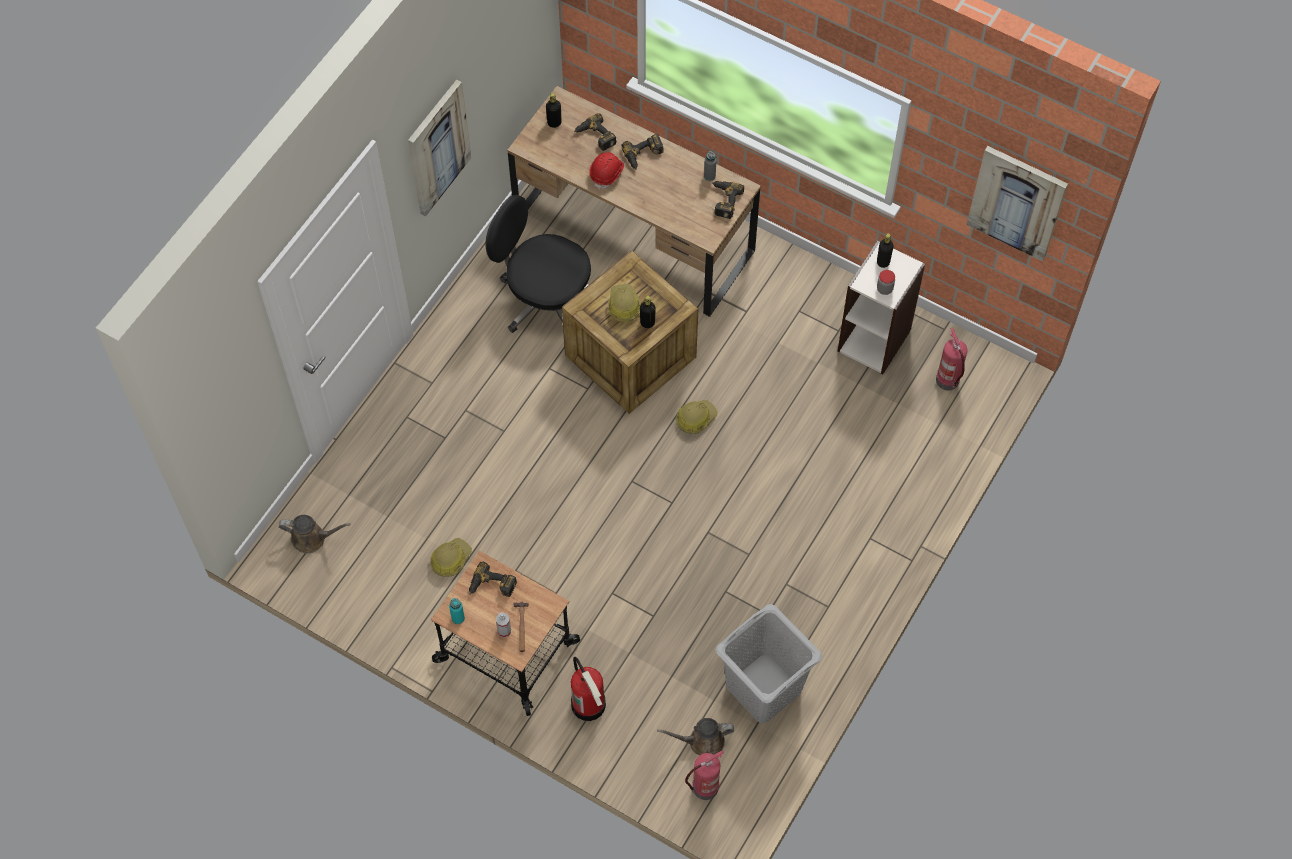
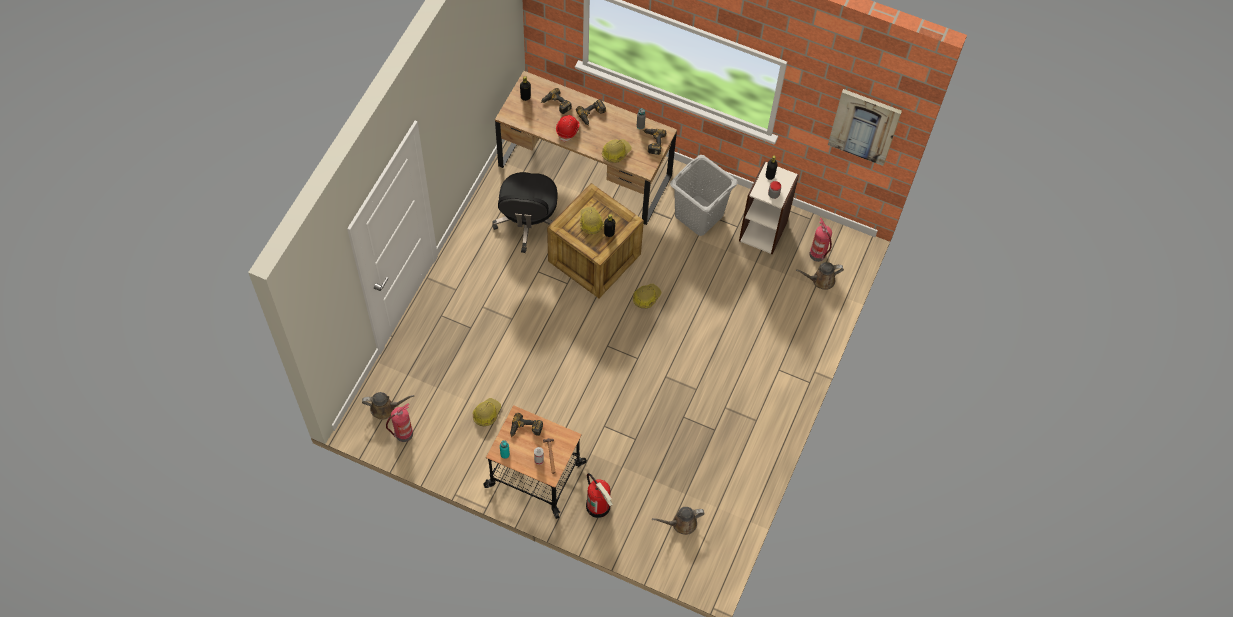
camera: 10 degrees left, 0 degrees up
picture [408,79,471,217] -> none
black office chair [485,195,591,333] -> black office chair turned 105 degrees counterclockwise [492,172,558,253]
fire extinguisher [685,750,724,800] -> fire extinguisher moved to [386,403,413,442]
grey laundry basket [716,604,822,723] -> grey laundry basket moved to [670,155,738,236]
none -> hard hat [602,139,632,163]
none -> brown watering can [796,262,844,290]

